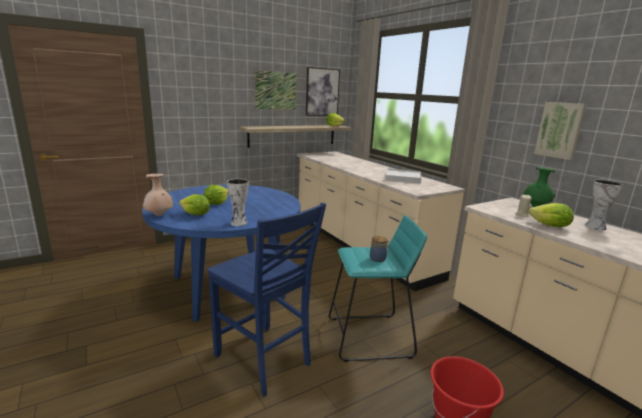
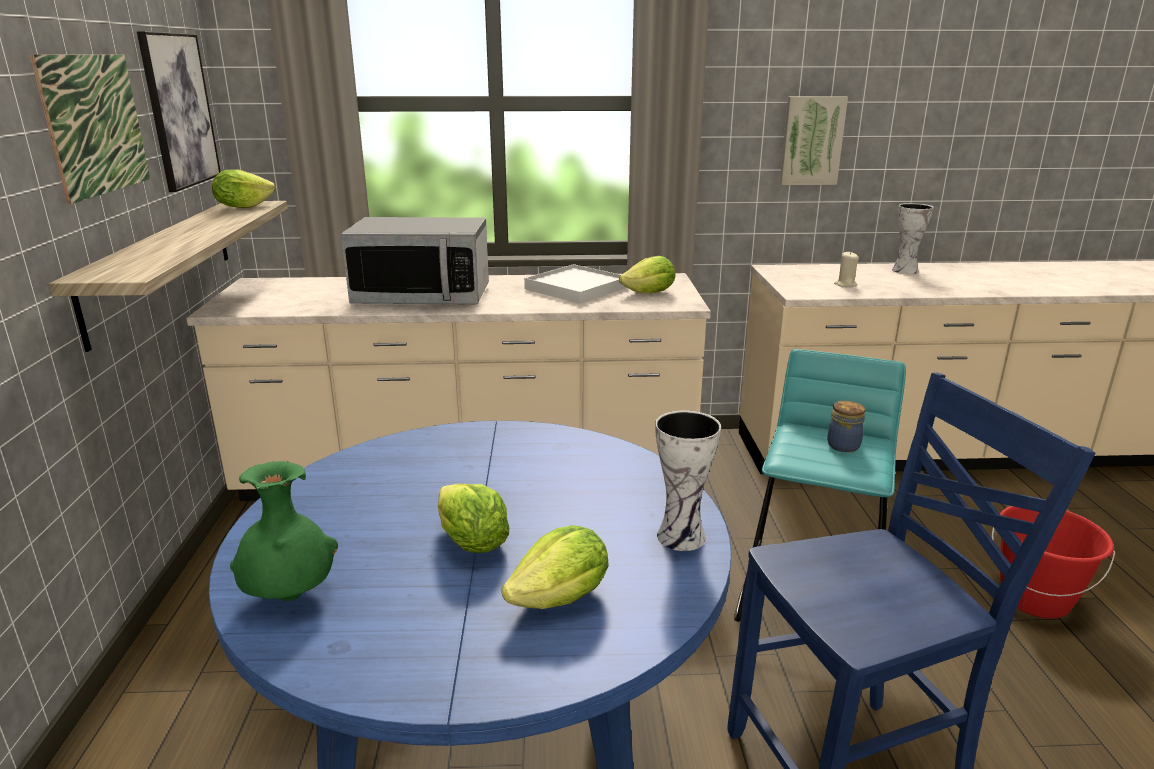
camera: 60 degrees left, 5 degrees up
beige vase [143,174,173,216] -> none
green vase [523,167,556,207] -> green vase moved to [230,461,338,601]
lettuce [529,203,574,227] -> lettuce moved to [619,256,676,294]
none -> microwave [341,217,489,305]

